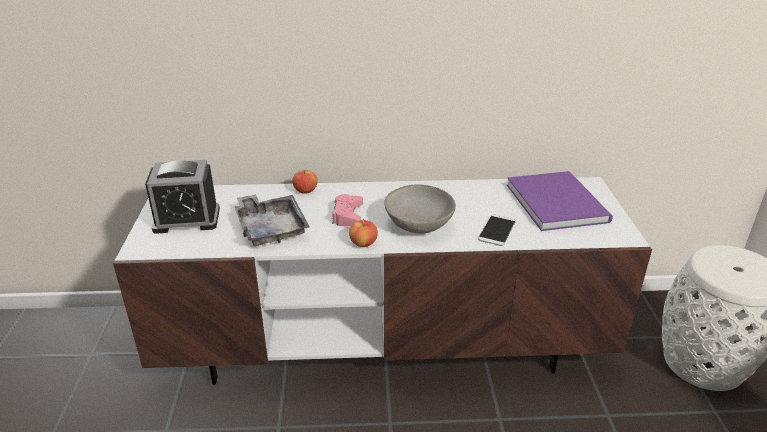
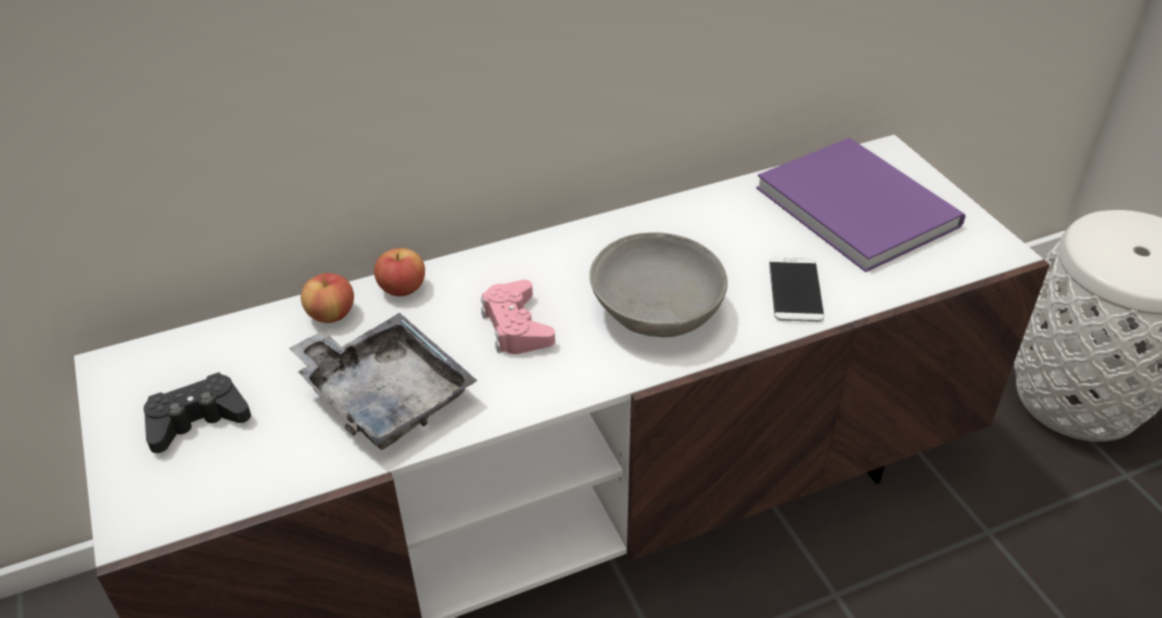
camera: 20 degrees left, 10 degrees up
alarm clock [145,160,220,234] -> black game controller [144,372,251,453]
apple [349,219,378,247] -> apple moved to [301,273,354,323]

